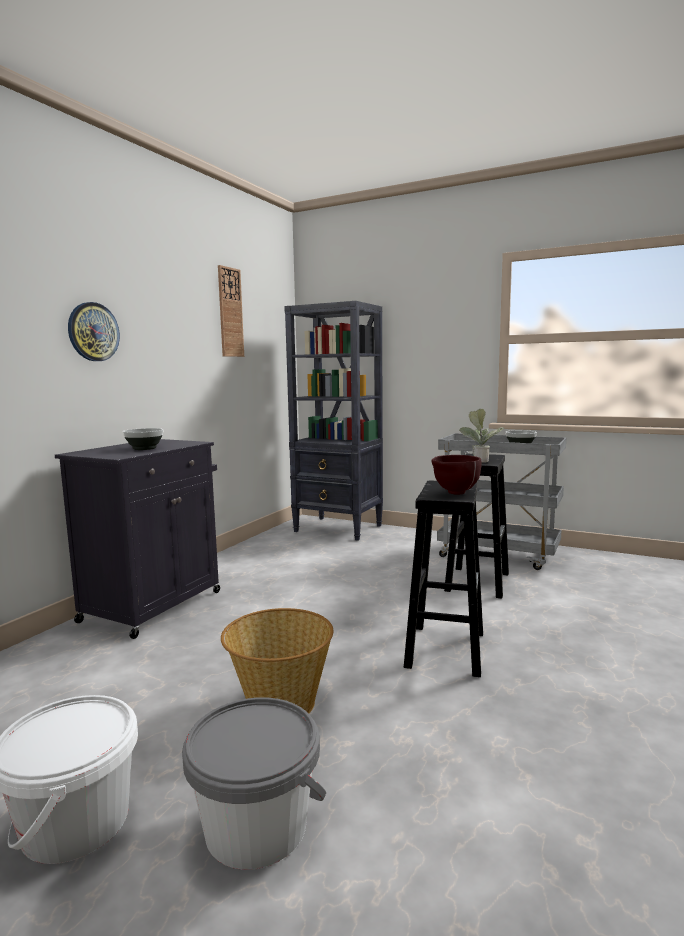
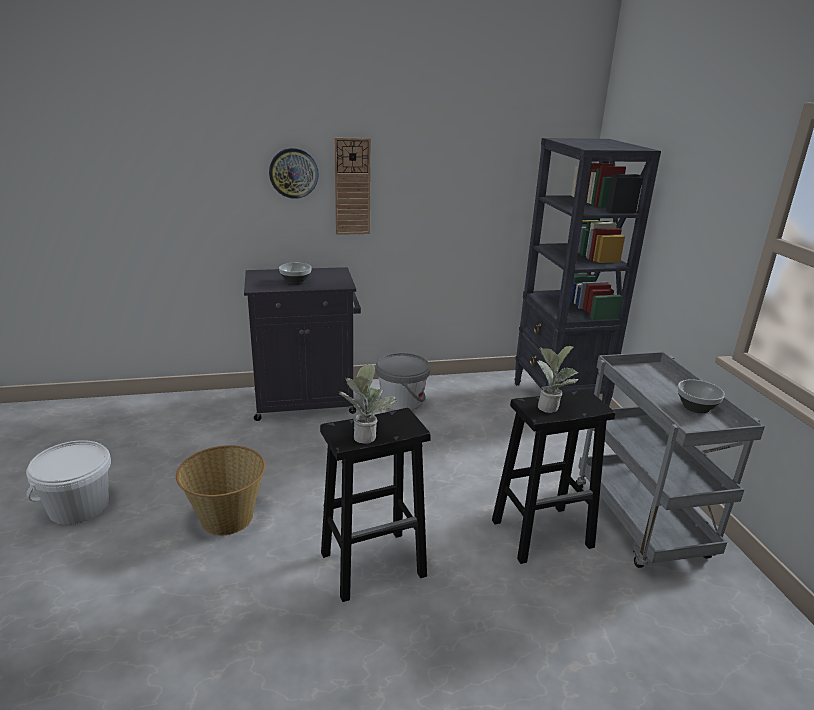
camera: 50 degrees right, 15 degrees up
grey bucket [182,697,326,870] -> grey bucket moved to [376,353,430,410]
wall clock [218,265,244,357] -> wall clock moved to [334,138,371,235]
brown bowl [432,455,482,495] -> potted plant [338,365,396,444]

